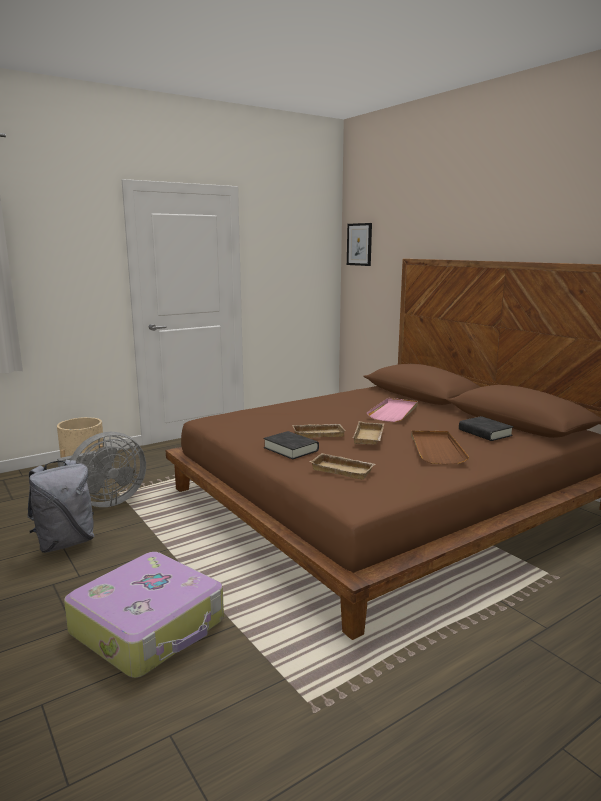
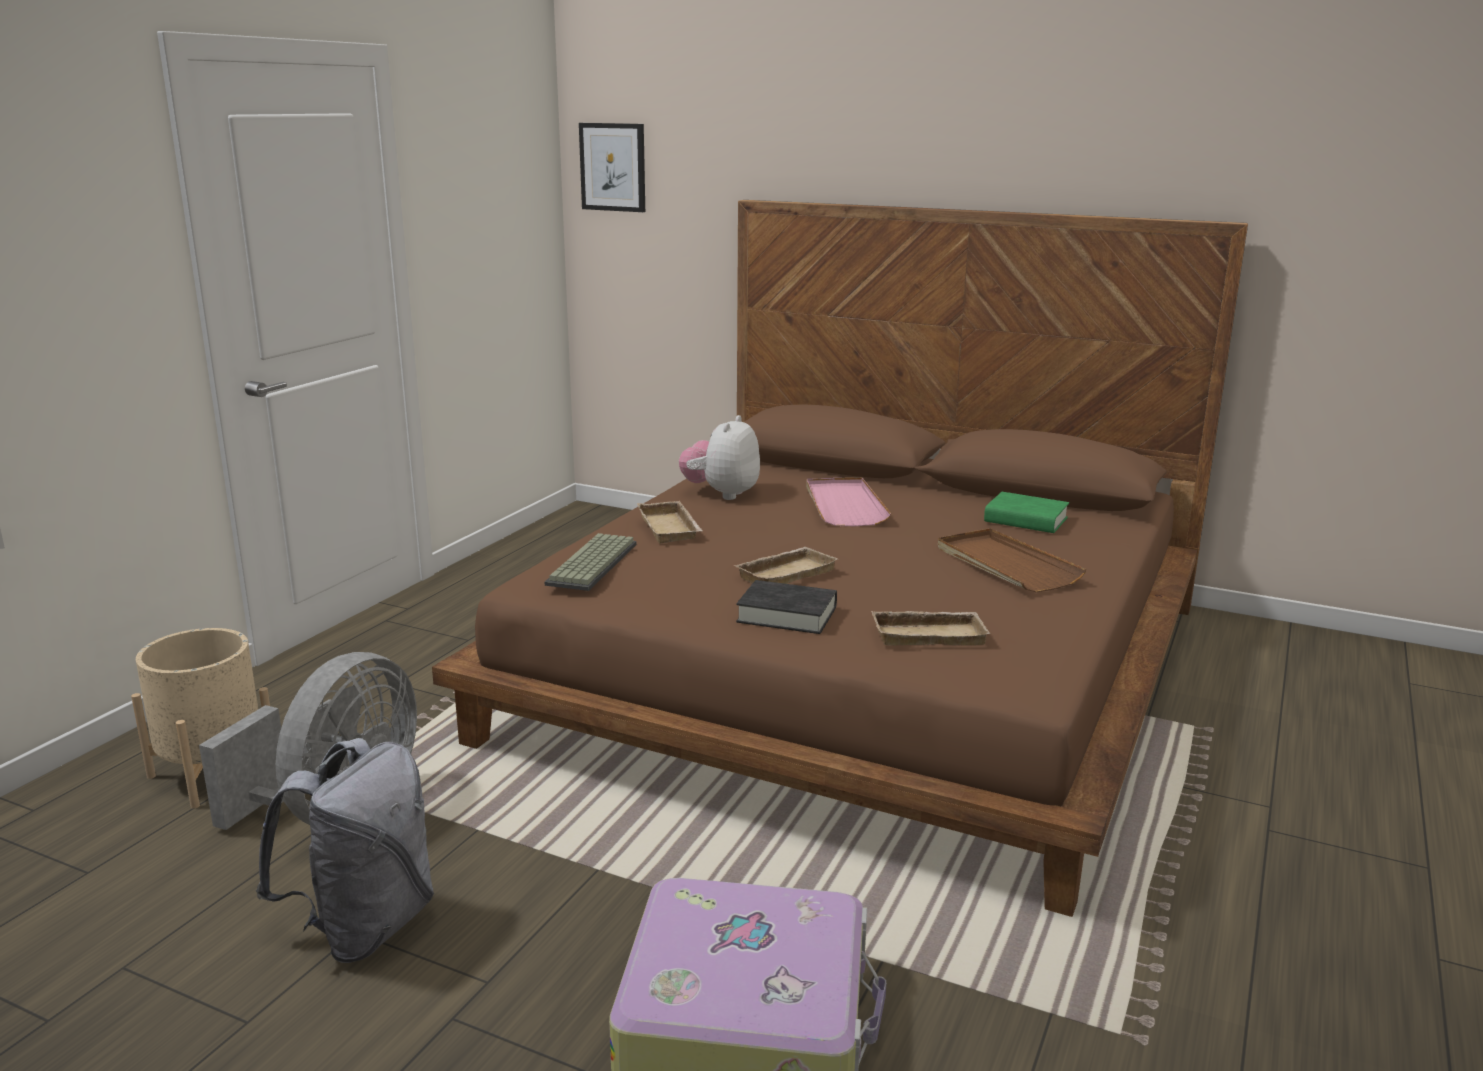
camera: 30 degrees left, 5 degrees up
beige tray [353,421,384,445] -> beige tray moved to [637,501,702,544]
black book [459,416,513,441] -> green book [984,492,1069,533]
none -> keyboard [544,533,637,591]
none -> plush toy [679,415,760,500]

